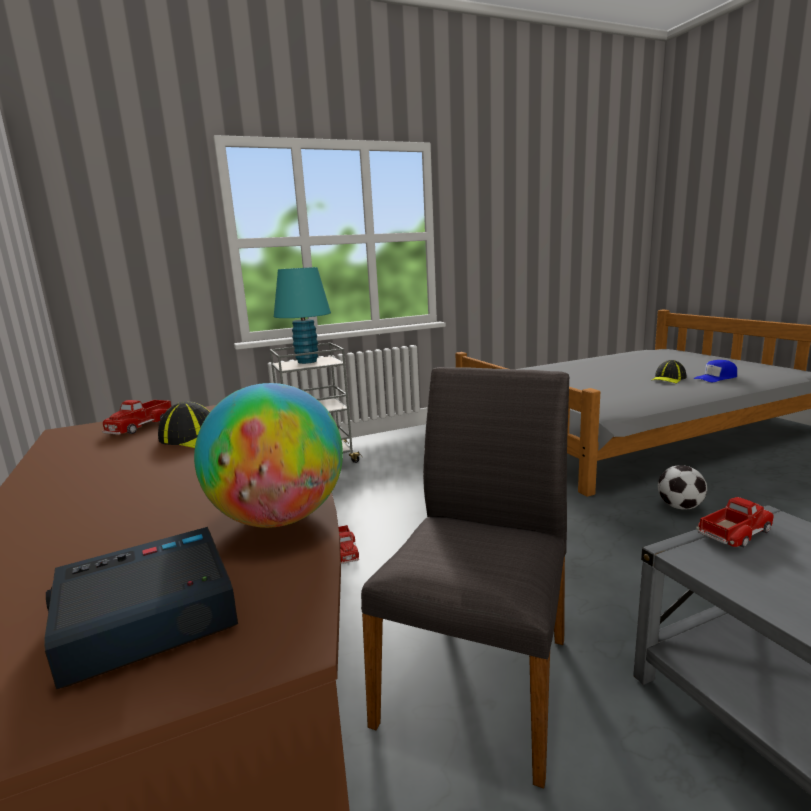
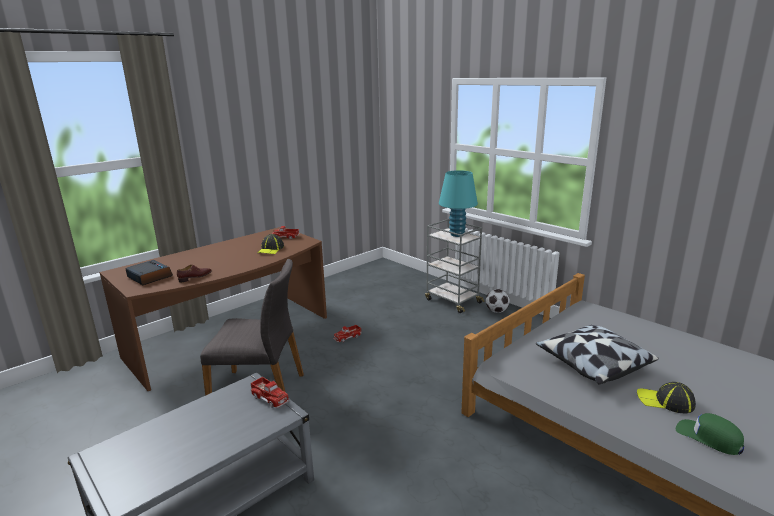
camera: 70 degrees right, 5 degrees up
globe [194,383,343,528] -> brown shoe [177,264,212,282]
football [658,465,707,509] -> football moved to [486,289,510,313]
blue cap [694,360,737,382] -> green cap [676,413,744,455]
none -> pillow [536,325,658,384]

